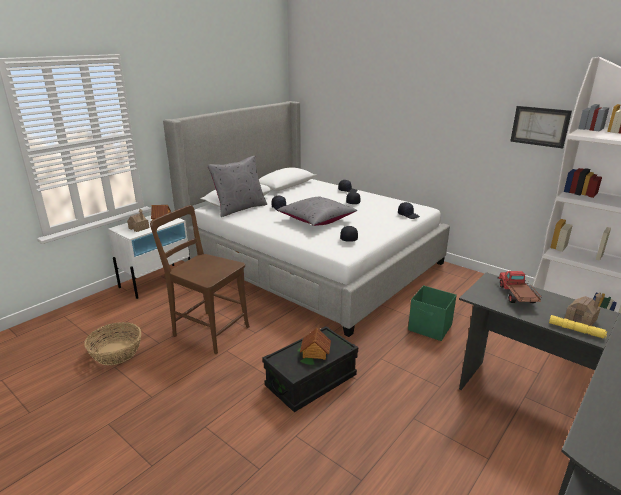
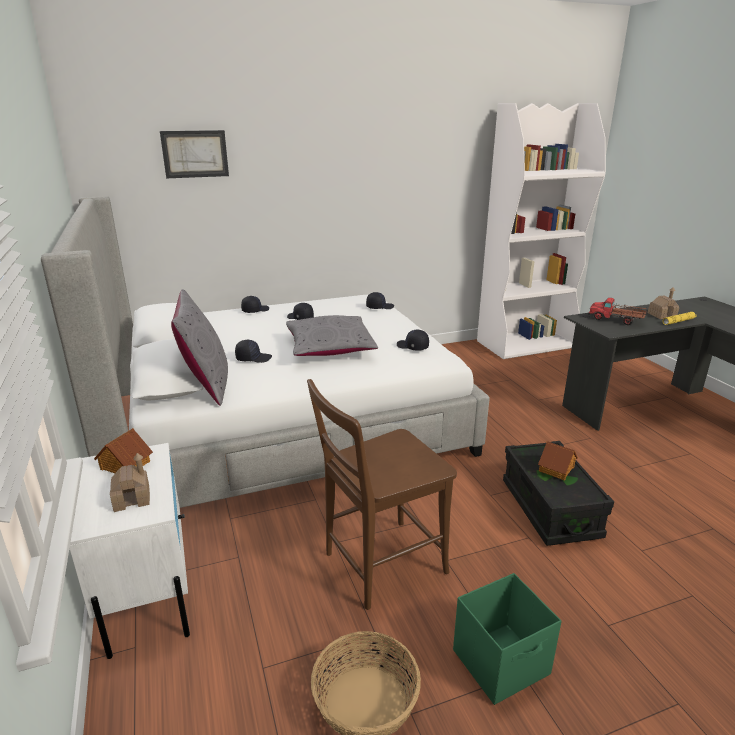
camera: 60 degrees left, 0 degrees up
green storage box [408,285,457,341] -> green storage box moved to [453,573,562,705]
picture [510,106,572,148] -> picture moved to [160,130,229,178]

